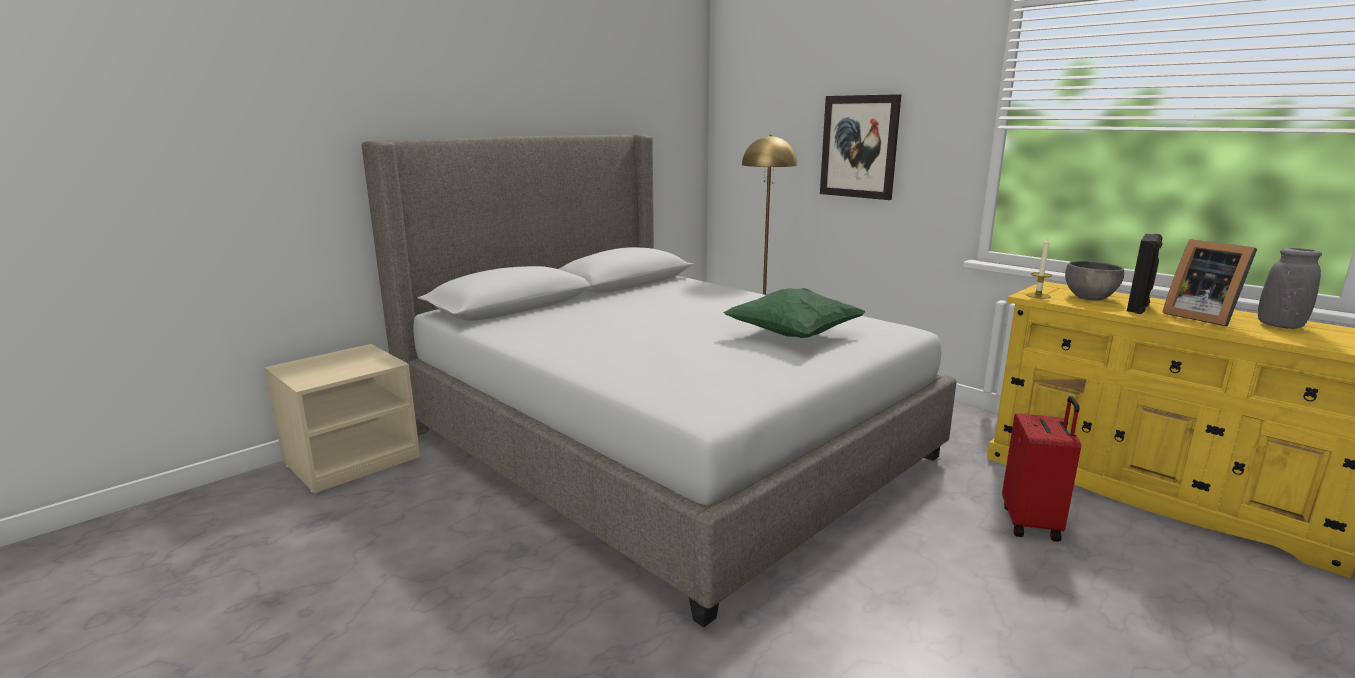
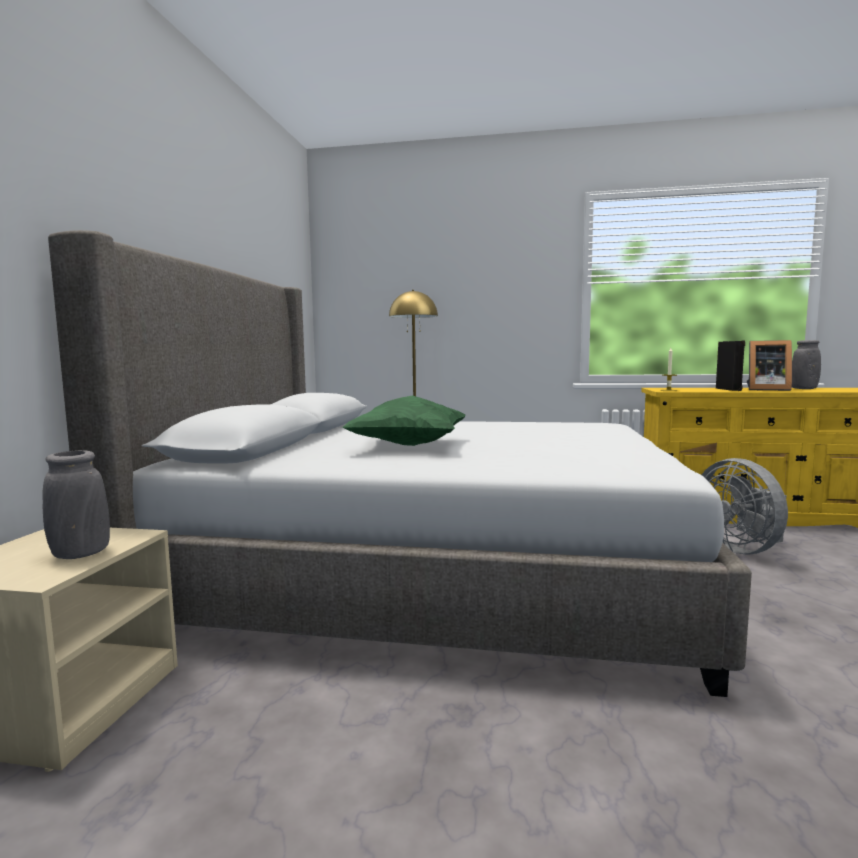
camera: 35 degrees left, 10 degrees down
green pillow [723,288,866,338] -> green pillow moved to [342,395,465,446]
picture [820,94,901,200] -> none
red suitcase [1002,396,1081,542] -> grey fan [702,458,788,554]
grey bowl [1065,261,1124,301] -> none
none -> grey vase [42,450,110,559]

